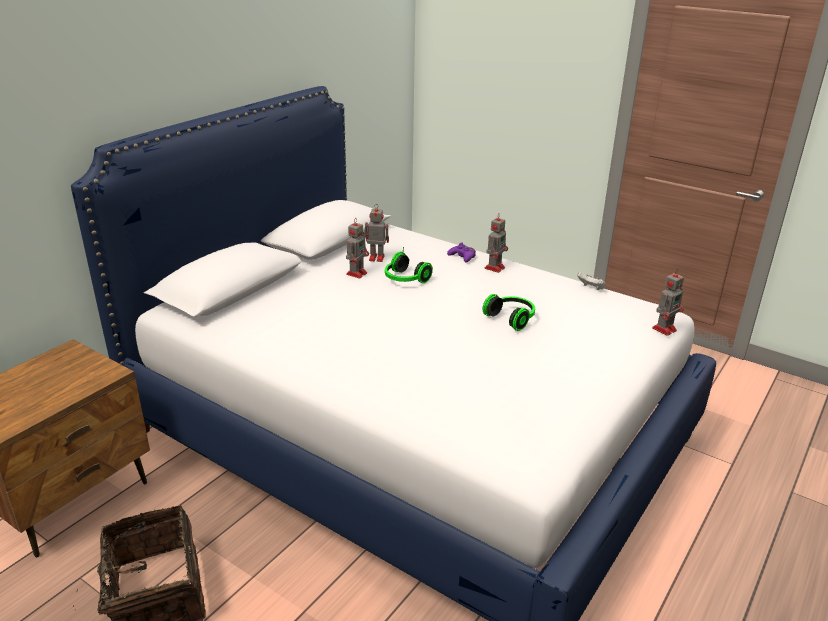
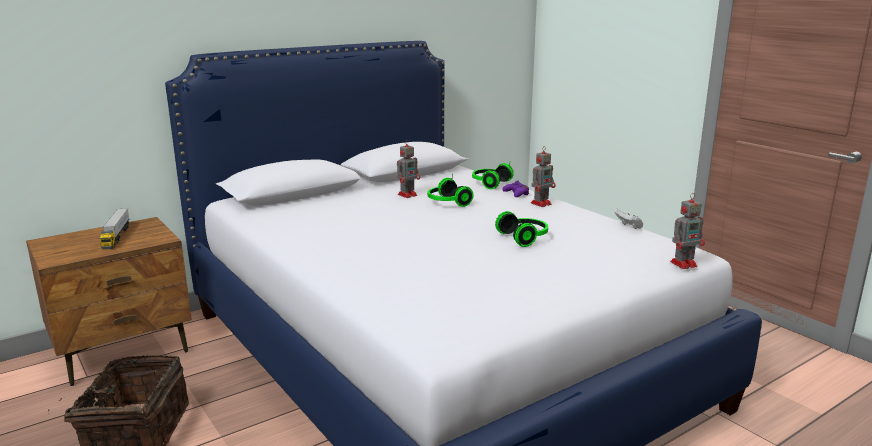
camera: 20 degrees right, 10 degrees down
toy robot [363,204,389,262] -> none
none -> toy truck [99,208,129,249]
none -> headphones [472,163,514,189]

